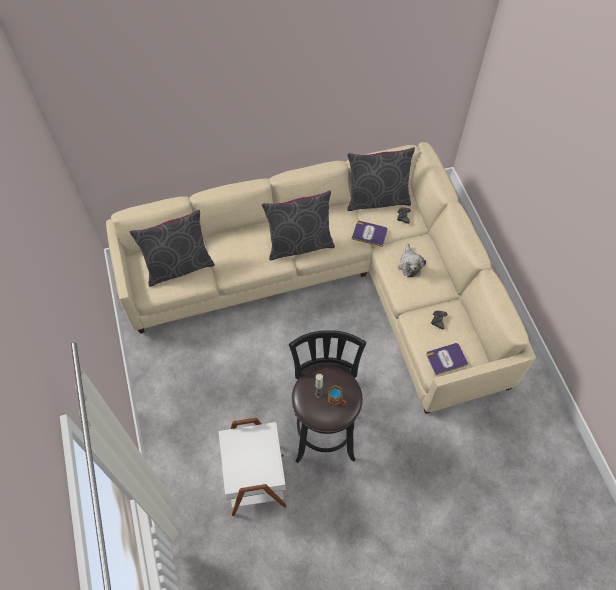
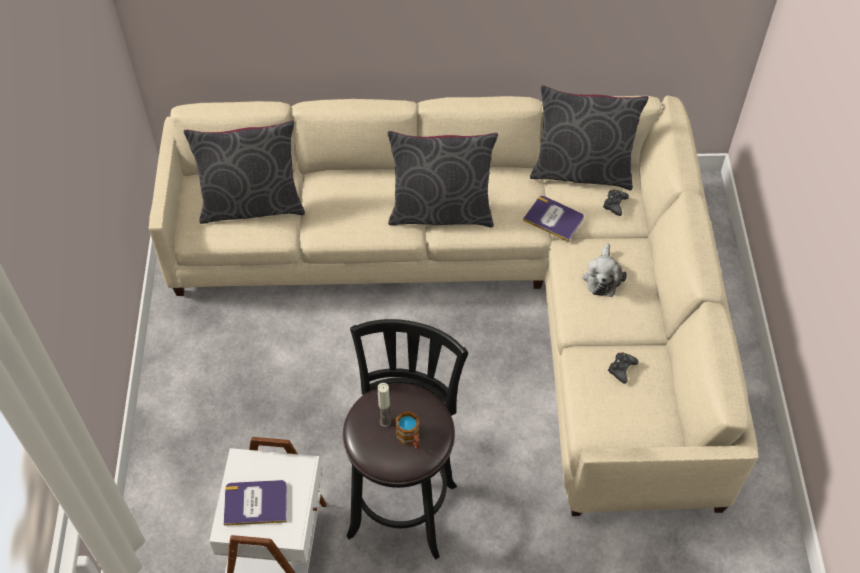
camera: 15 degrees right, 5 degrees down
book [426,343,469,376] -> book moved to [224,480,287,526]

